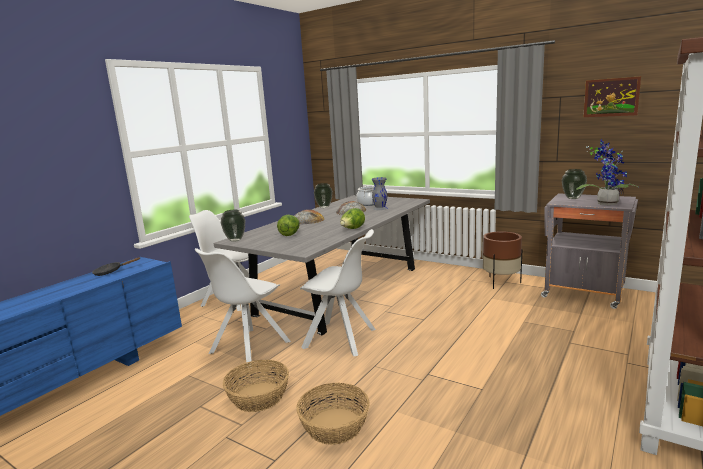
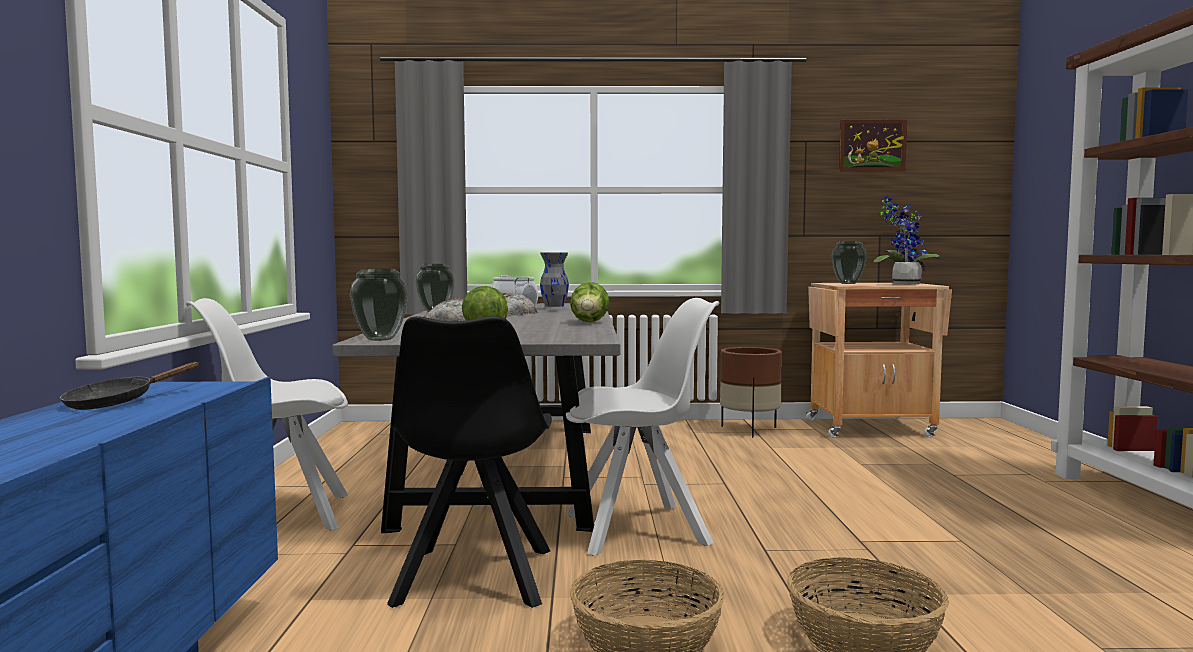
camera: 35 degrees left, 10 degrees down
white chair [195,248,291,368] -> black chair [387,316,552,608]
grey cart [541,193,638,309] -> brown cart [806,283,952,438]

